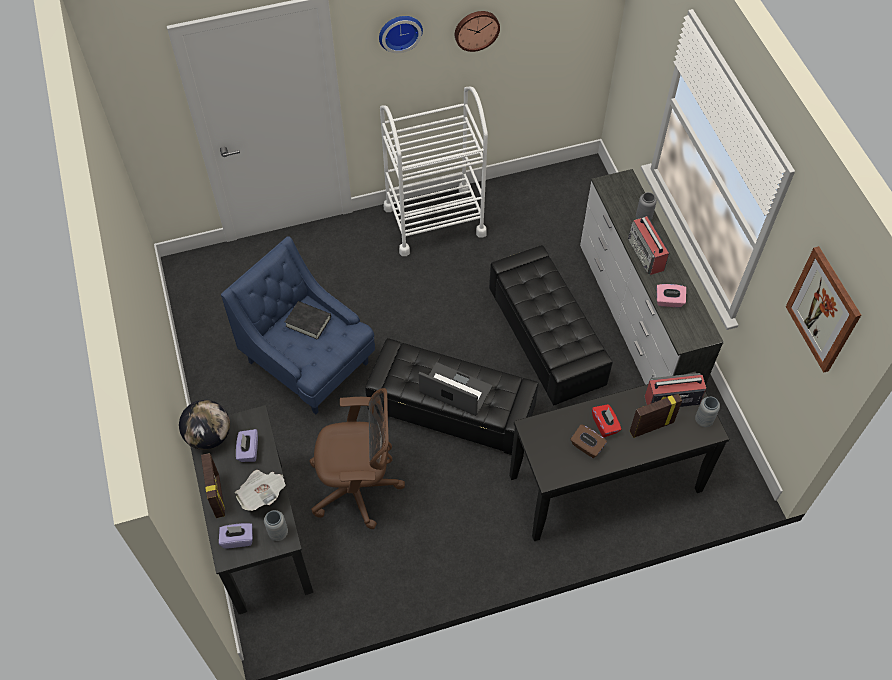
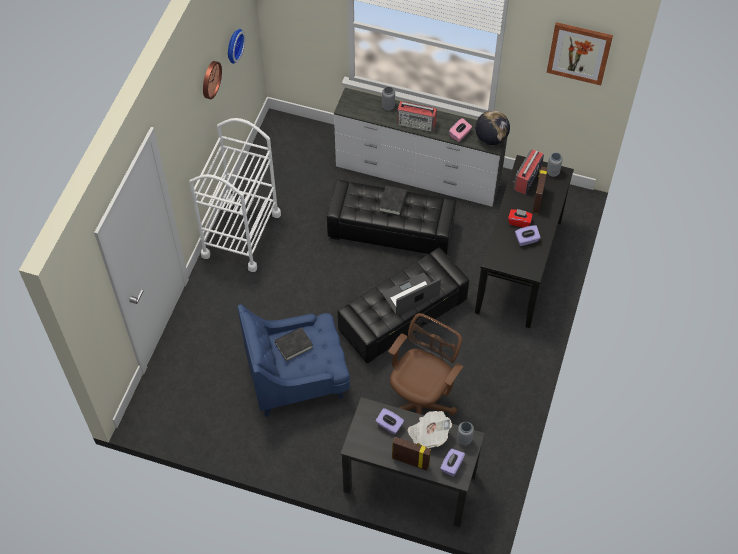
camera: 55 degrees left, 0 degrees up
globe [179,400,230,450] -> globe moved to [475,110,510,145]
wall clock [379,16,423,53] -> wall clock moved to [228,29,245,64]
brown tissue box [570,424,607,458] -> purple tissue box [515,225,541,246]
none -> black book [379,186,408,216]

